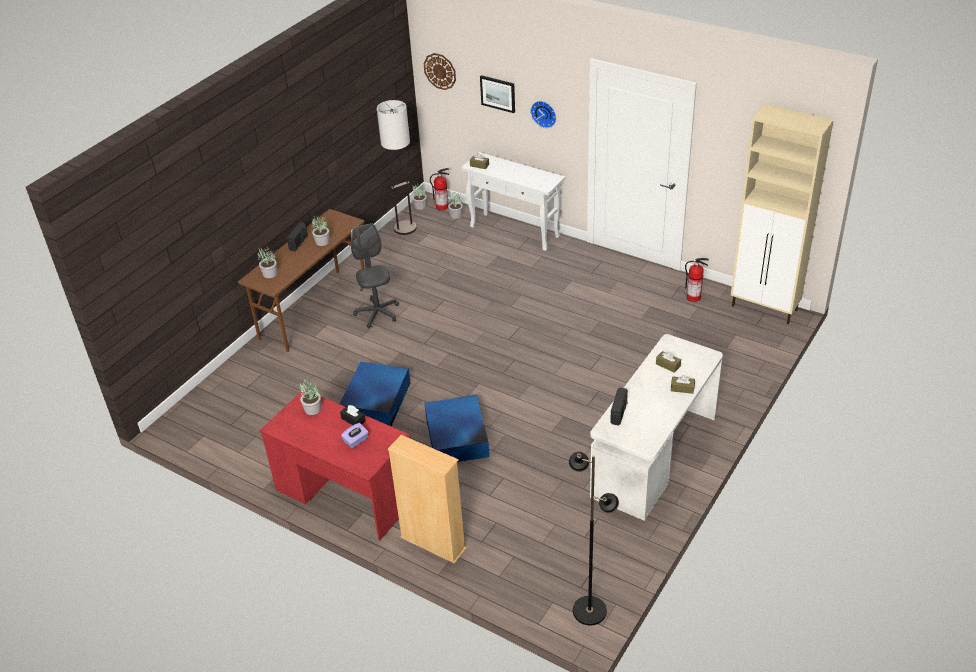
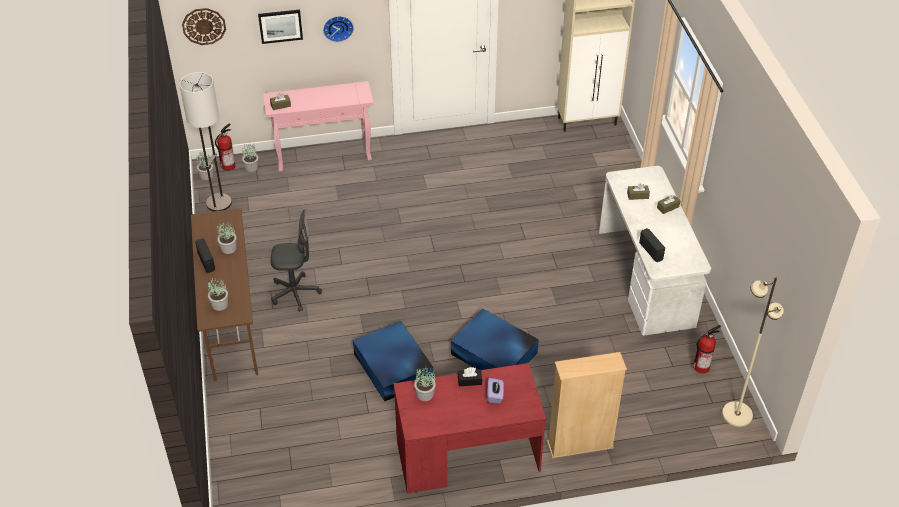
camera: 45 degrees left, 5 degrees up
grey office chair [351,223,399,328] -> grey office chair turned 150 degrees clockwise [271,209,322,312]
white console table [461,152,565,251] -> pink console table [263,81,374,172]
black floor lamp [569,452,619,625] -> beige floor lamp [722,277,784,427]
fire extinguisher [685,258,709,302] -> fire extinguisher moved to [693,325,721,373]

